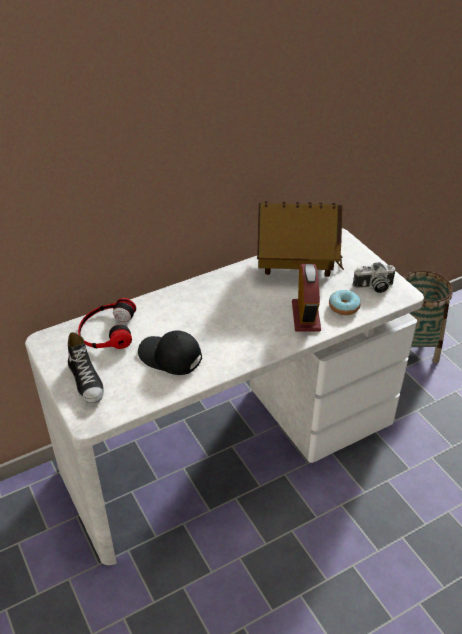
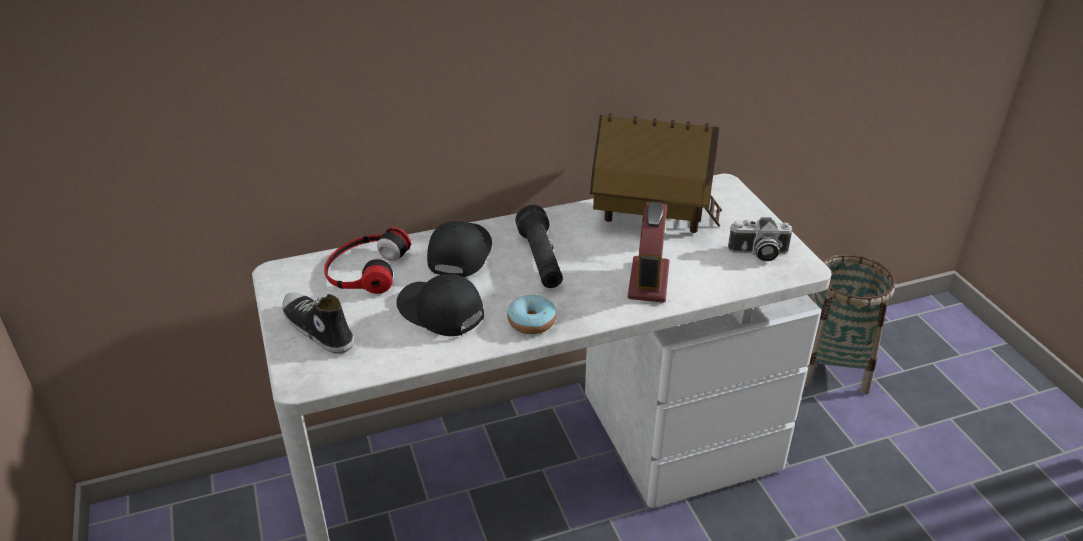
camera: 10 degrees right, 5 degrees down
shoe [68,332,104,404] -> shoe turned 150 degrees clockwise [282,292,354,354]
donut [329,290,361,315] -> donut moved to [507,295,557,334]
none -> black cap [427,221,492,277]
none -> black flashlight [515,205,563,288]

